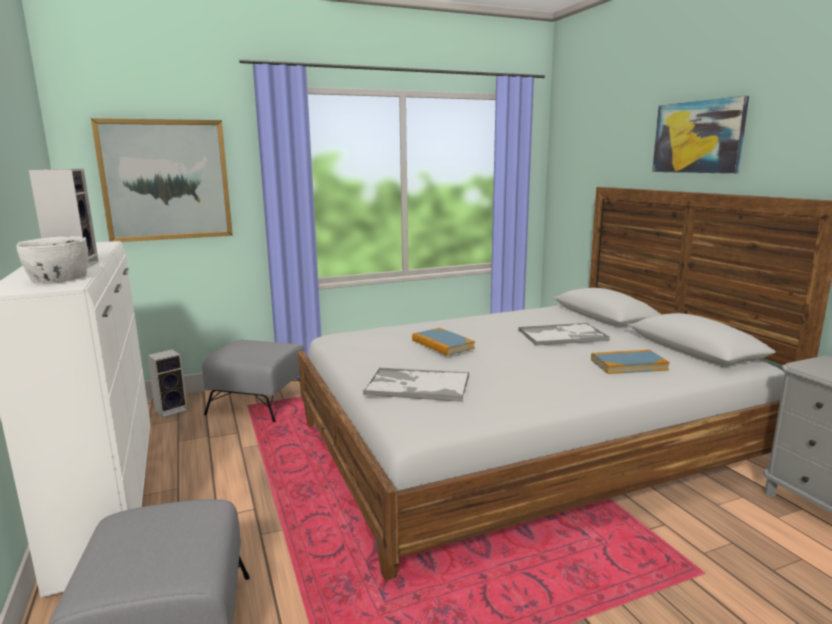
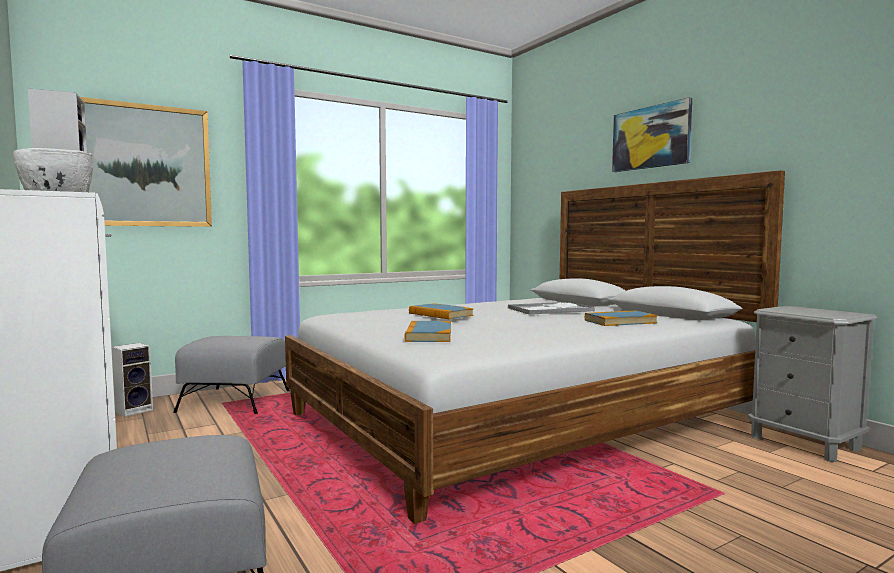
camera: 10 degrees left, 10 degrees down
tray [363,368,469,402] -> book [404,321,451,342]

